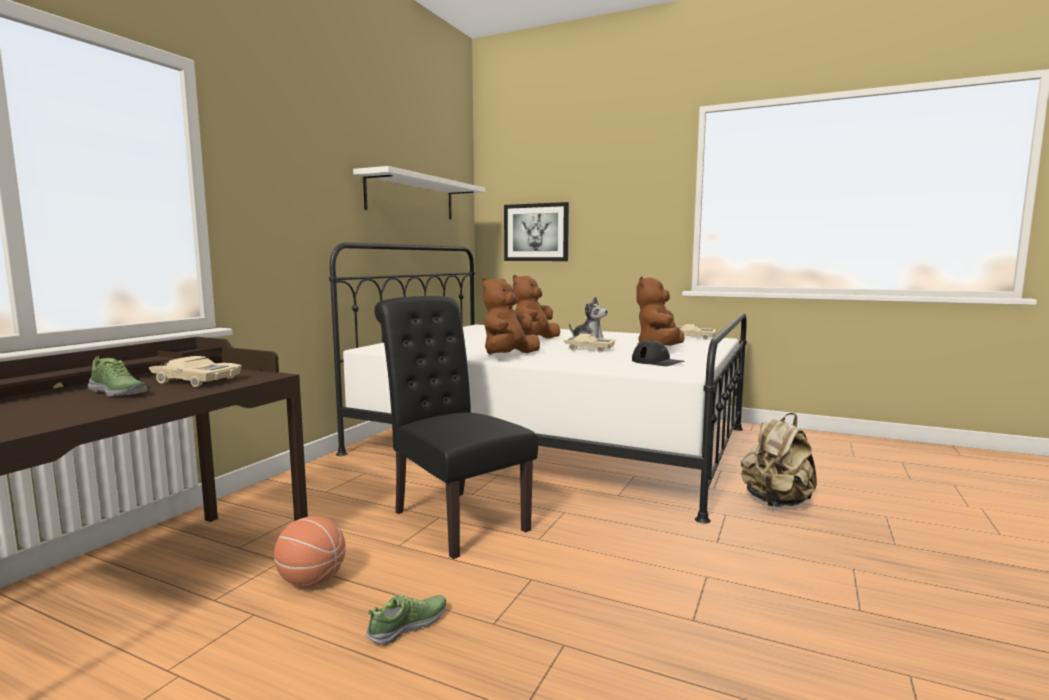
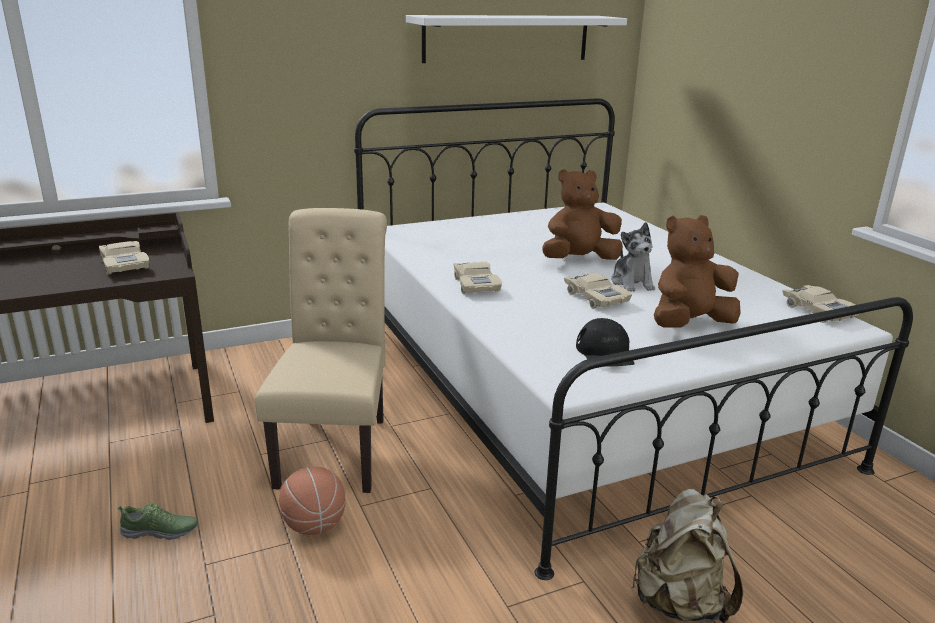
camera: 40 degrees right, 15 degrees up
shoe [88,356,147,396] -> none
basketball [274,516,346,587] -> basketball moved to [279,466,346,535]
black chair [374,296,538,559] -> beige chair [255,208,387,493]
brown plush toy [482,278,540,354] -> beige toy car [453,262,502,294]
picture [504,202,569,261] -> none

